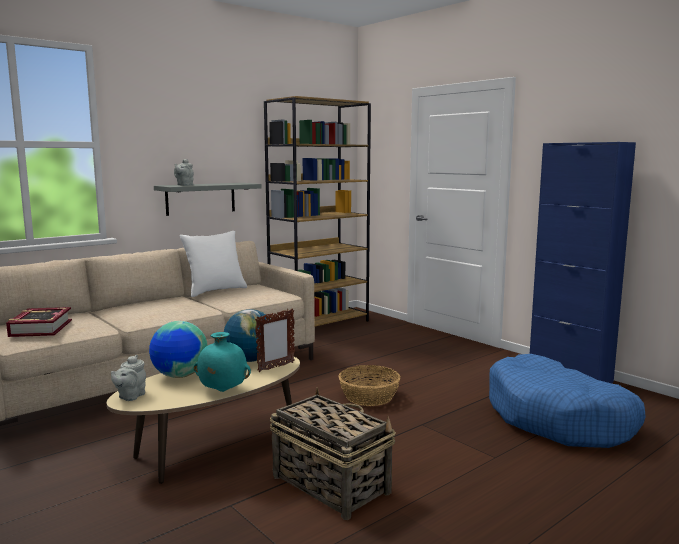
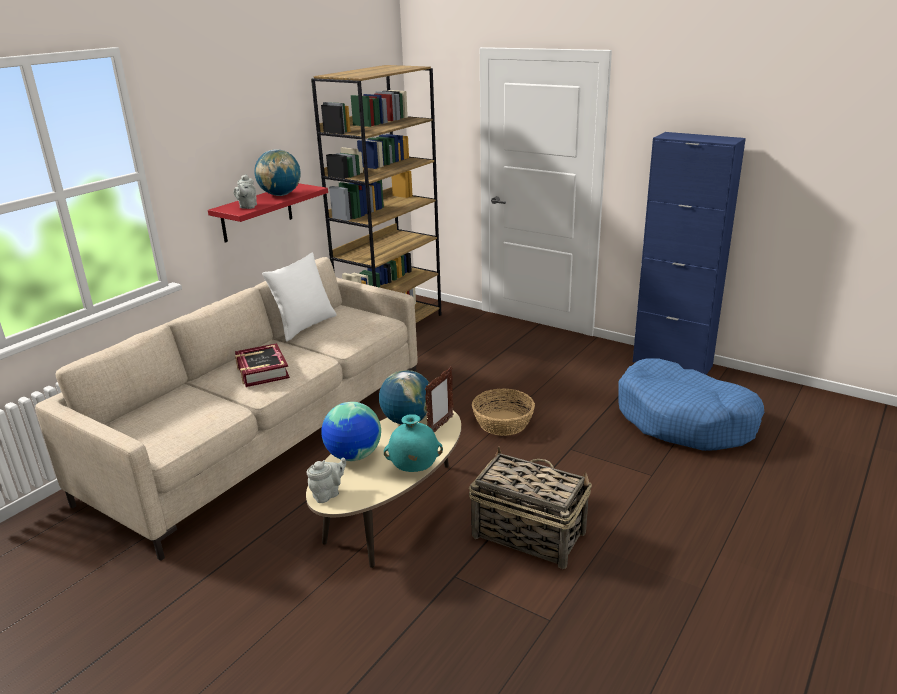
camera: 15 degrees left, 15 degrees up
book [6,307,72,337] -> book moved to [235,343,290,387]
grey teapot [111,355,146,401] -> grey teapot turned 135 degrees counterclockwise [307,458,346,503]
grey shelf [154,183,262,216] -> red shelf [208,183,328,243]
none -> globe [254,149,301,196]

